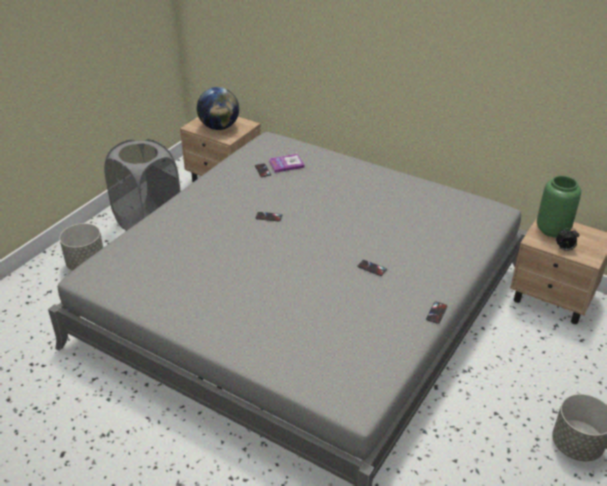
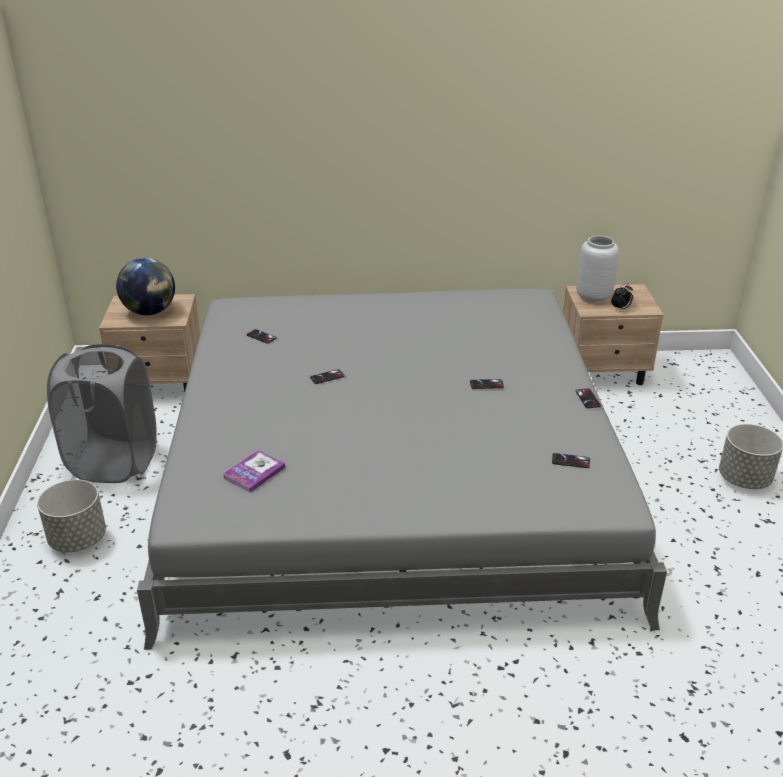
camera: 35 degrees left, 5 degrees down
book [269,154,305,173] -> book moved to [223,450,285,492]
green vase [537,176,581,237] -> grey vase [576,235,619,303]
none -> phone [552,453,590,468]

